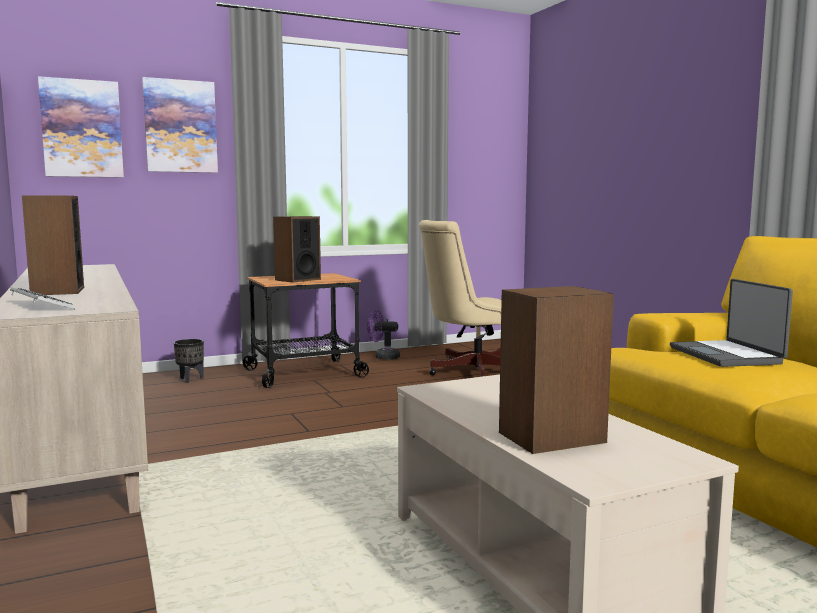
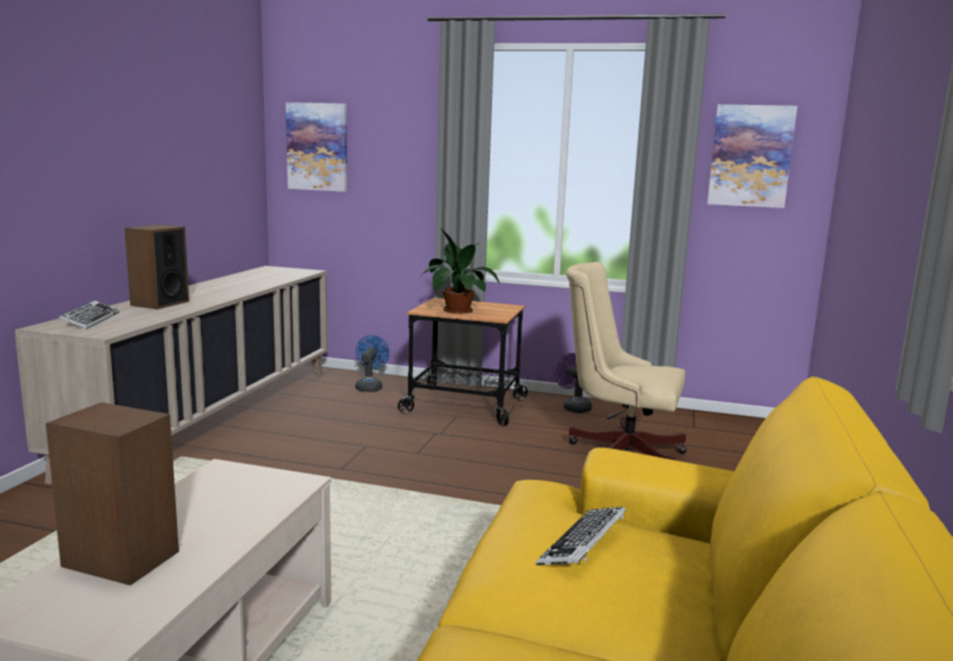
camera: 40 degrees right, 5 degrees up
picture [142,77,218,173] -> picture moved to [707,104,797,208]
black planter [174,339,204,383] -> blue fan [355,335,390,392]
speaker [273,216,321,283] -> potted plant [419,229,500,314]
laptop [670,279,793,367] -> keyboard [536,507,626,565]

